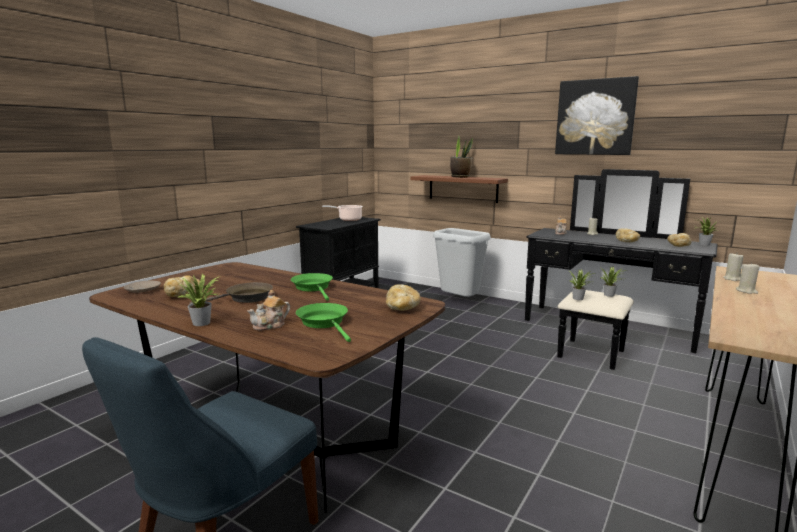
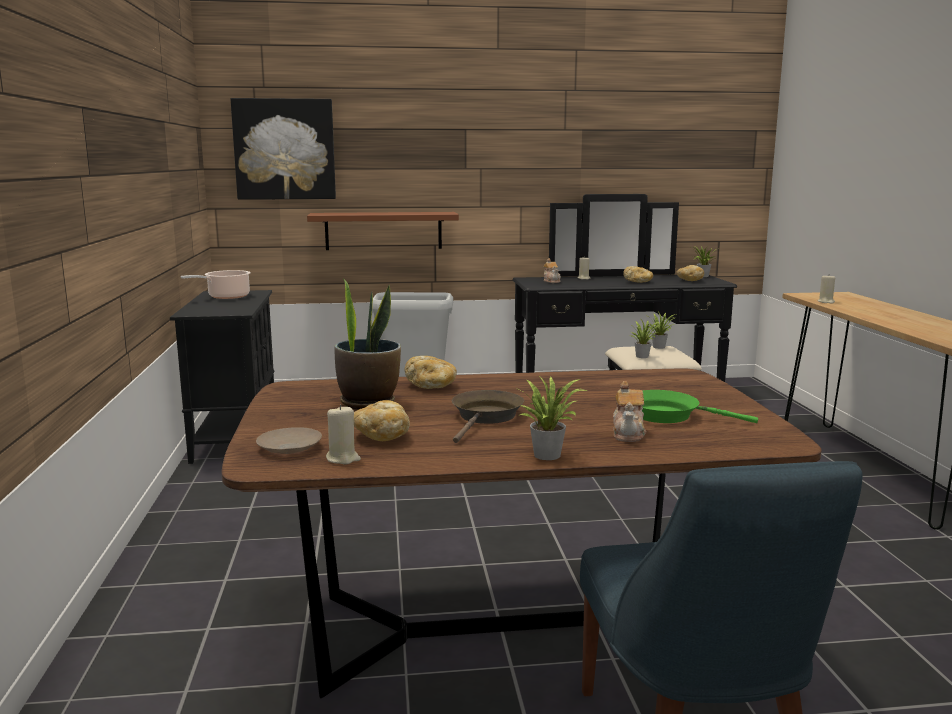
camera: 40 degrees left, 0 degrees up
green frying pan [291,273,333,301] -> none
bread [386,284,421,311] -> bread moved to [405,356,457,389]
potted plant [450,135,473,178] -> potted plant moved to [335,278,401,410]
picture [555,76,639,155] -> picture moved to [230,98,336,200]
beige candle [736,262,759,294] -> beige candle moved to [326,405,361,464]

